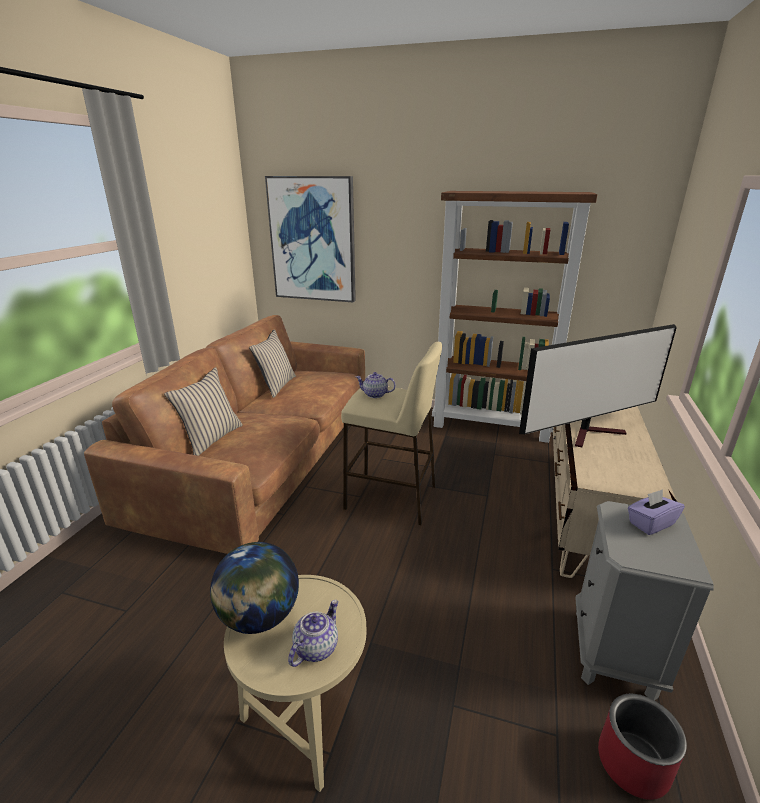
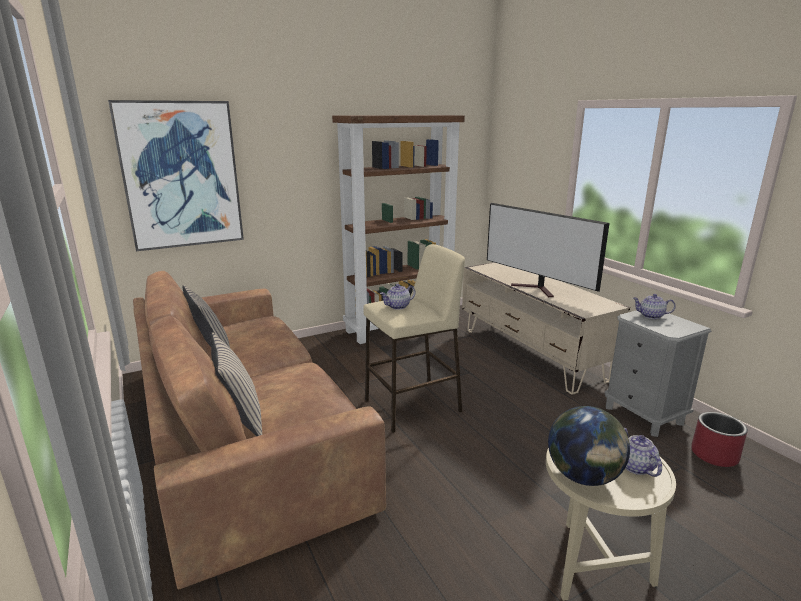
camera: 45 degrees left, 5 degrees down
television [519,324,677,447] -> television turned 120 degrees clockwise [487,203,609,297]
purple tissue box [628,489,685,535] -> teapot [633,294,676,319]

